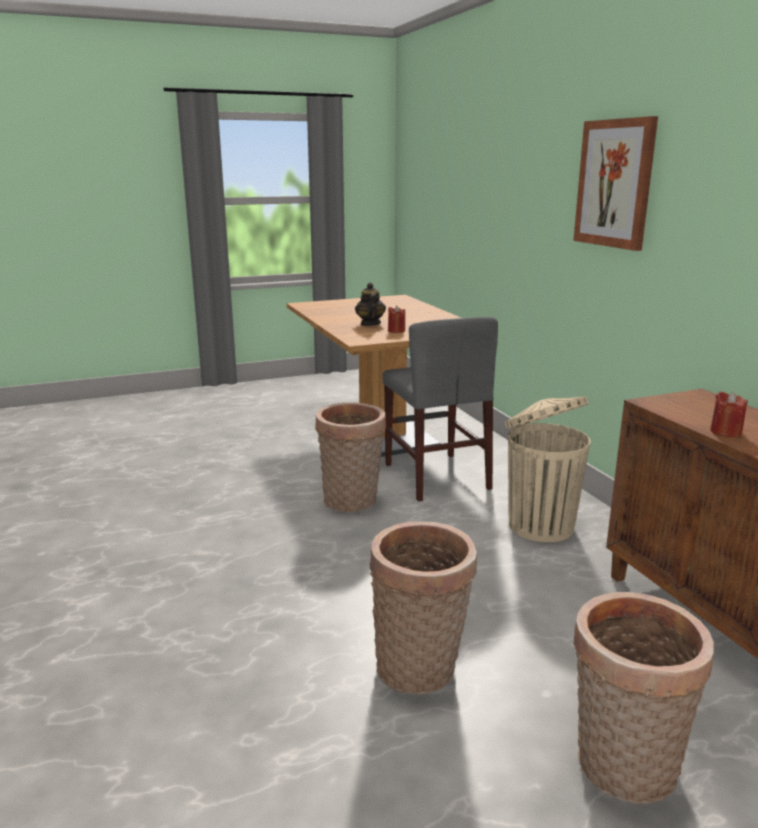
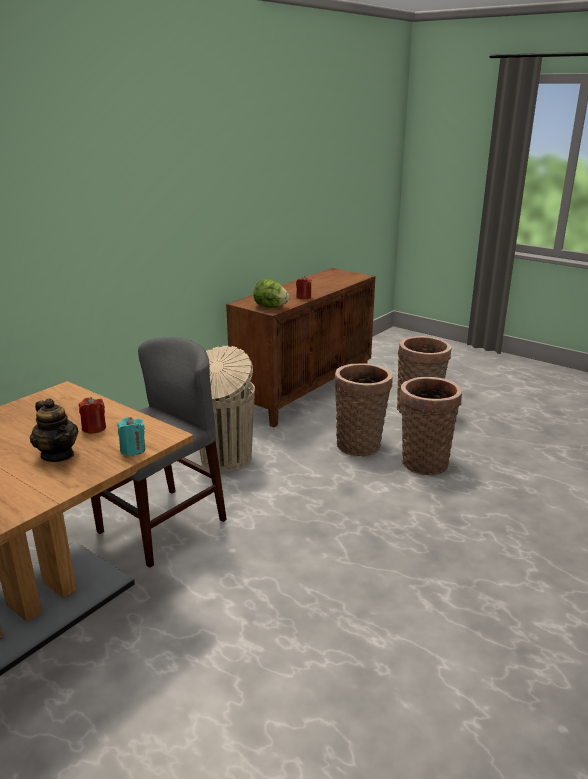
camera: 120 degrees left, 5 degrees up
basket [315,403,386,512] -> basket moved to [335,363,393,456]
teapot [355,282,386,326] -> teapot turned 90 degrees counterclockwise [30,399,78,462]
picture [573,116,658,251] -> none
none -> turquoise candle [117,417,146,456]
none -> lettuce [253,279,290,308]

